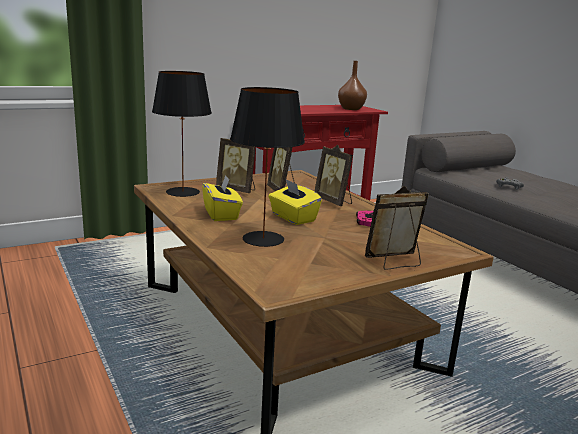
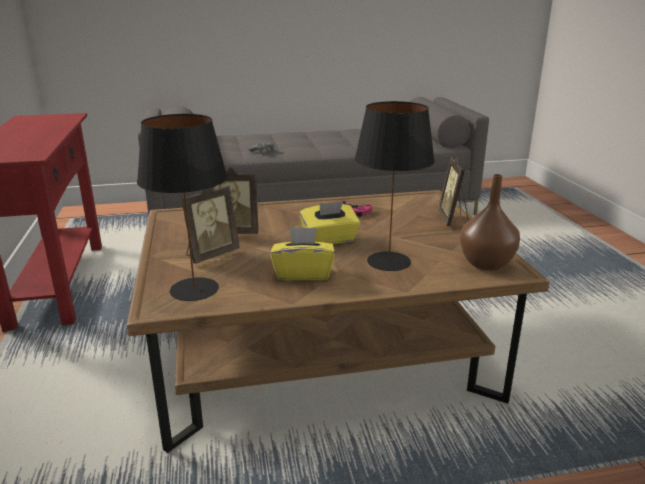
camera: 70 degrees left, 5 degrees up
picture frame [315,145,353,206] -> none
brown vase [338,61,367,110] -> brown vase moved to [460,174,520,270]

